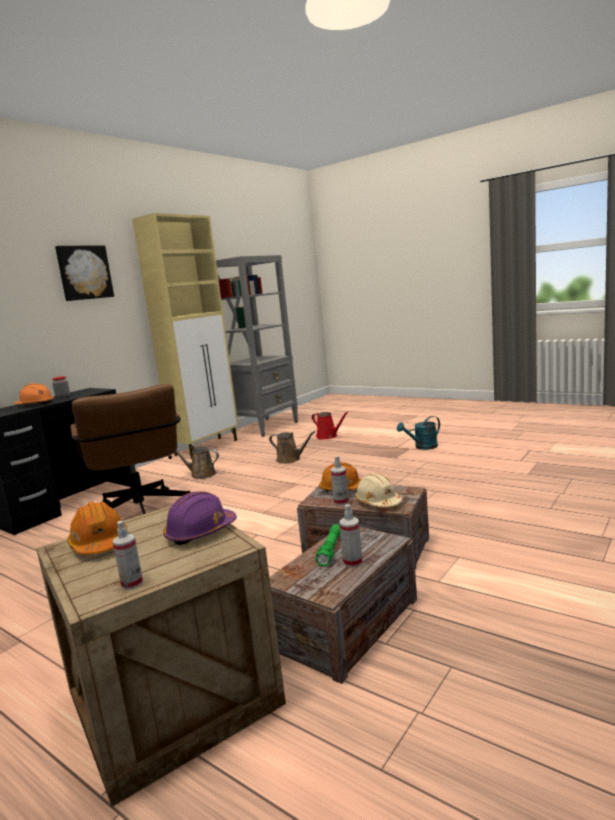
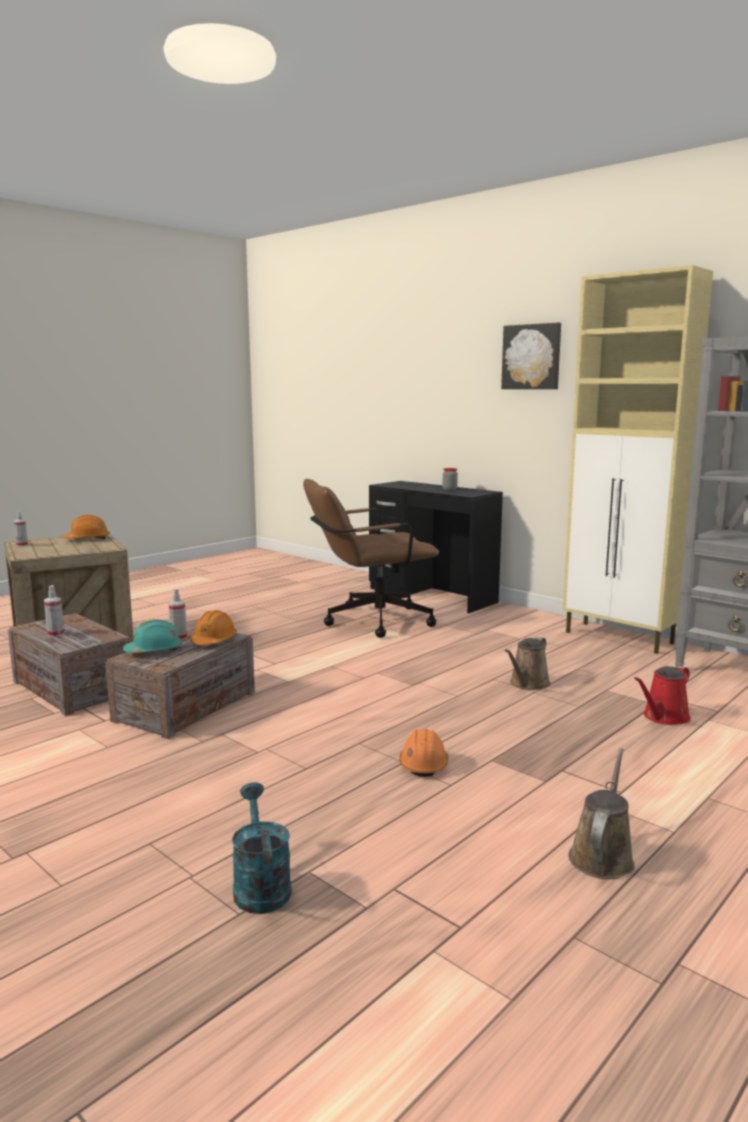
camera: 95 degrees right, 0 degrees up
orange hard hat [14,383,54,405] -> orange hard hat moved to [399,728,448,777]
purple hard hat [163,491,237,545] -> none
brown watering can [175,446,219,479] -> brown watering can moved to [568,748,635,879]
green flashlight [315,524,340,566] -> none
beige hard hat [355,473,402,507] -> turquoise hard hat [123,619,182,653]
turquoise watering can [397,416,440,450] -> turquoise watering can moved to [232,782,292,914]

